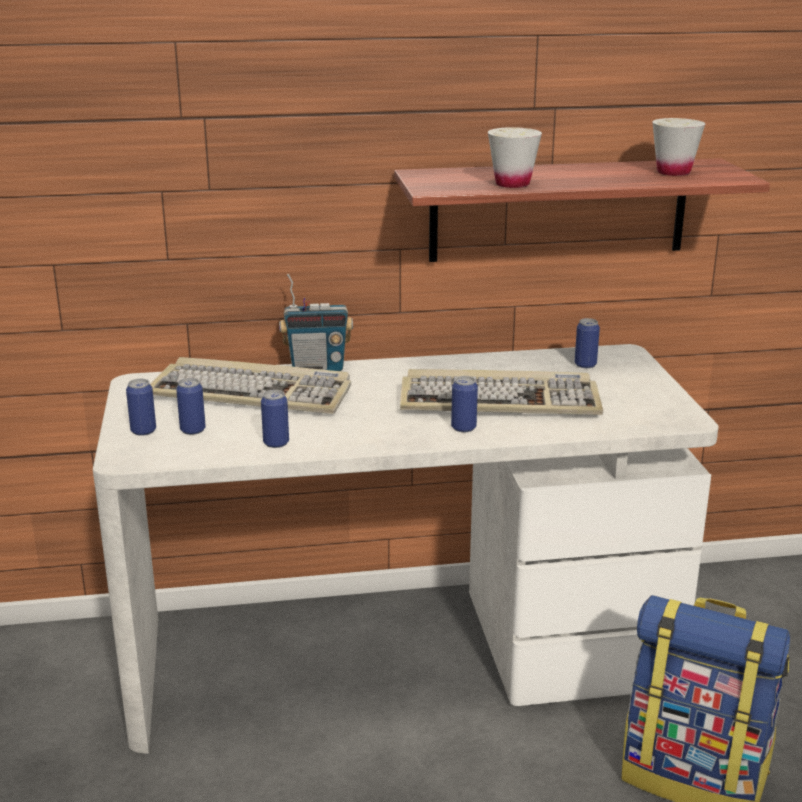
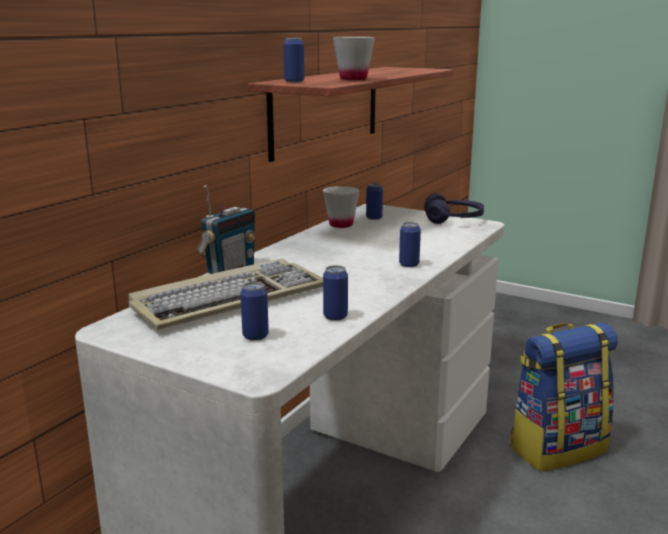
camera: 50 degrees left, 5 degrees down
can [126,379,156,436] -> can moved to [284,38,304,82]
keyboard [400,369,603,415] -> none
white cup [652,118,705,176] -> white cup moved to [323,186,360,228]
none -> purple headphones [424,193,484,224]

